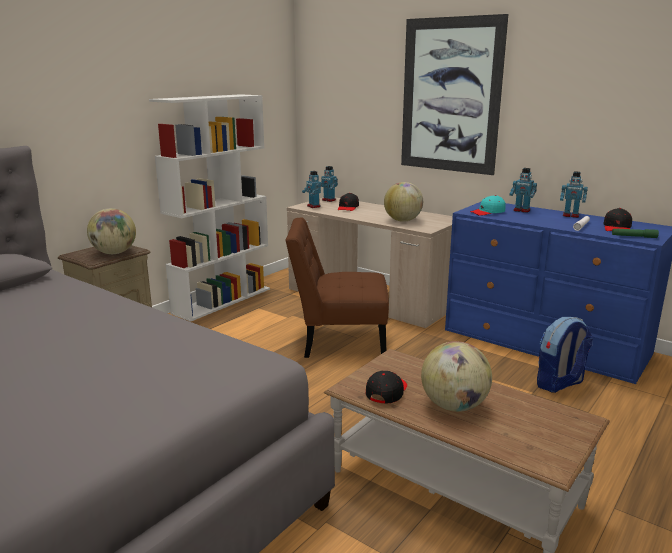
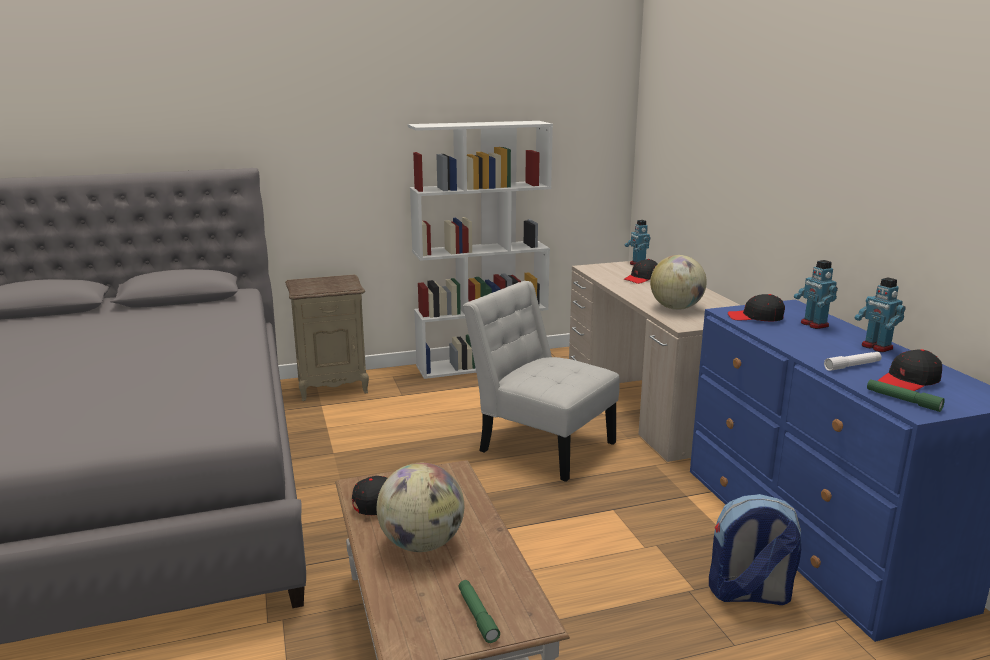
camera: 35 degrees right, 0 degrees up
globe [87,208,136,254] -> none
brown chair [285,218,389,358] -> white chair [463,281,620,482]
toy robot [302,171,321,208] -> none
picture [401,14,508,175] -> none
turquoise cap [470,195,505,216] -> black cap [728,294,785,321]
none -> green flashlight [458,580,500,643]

